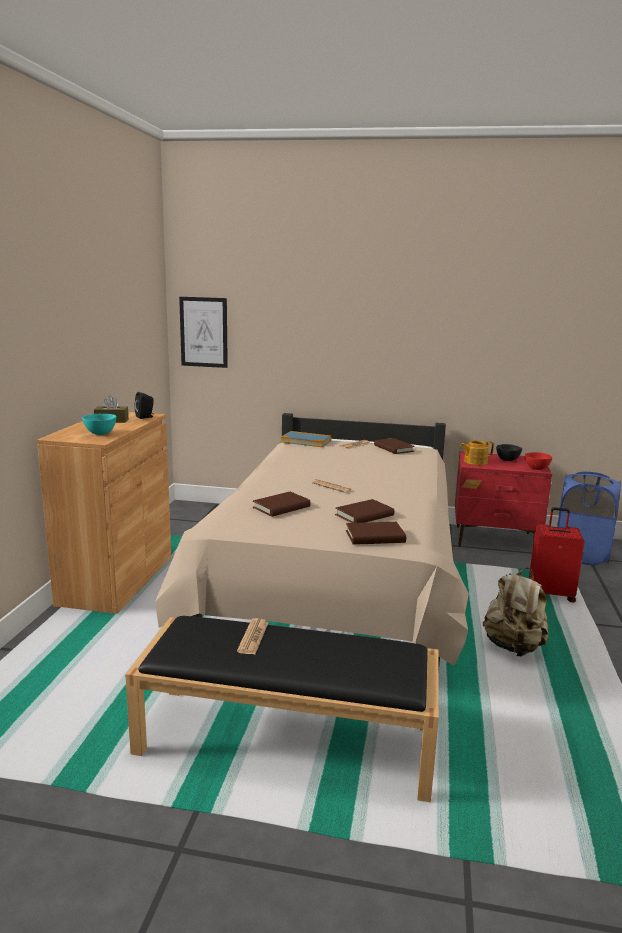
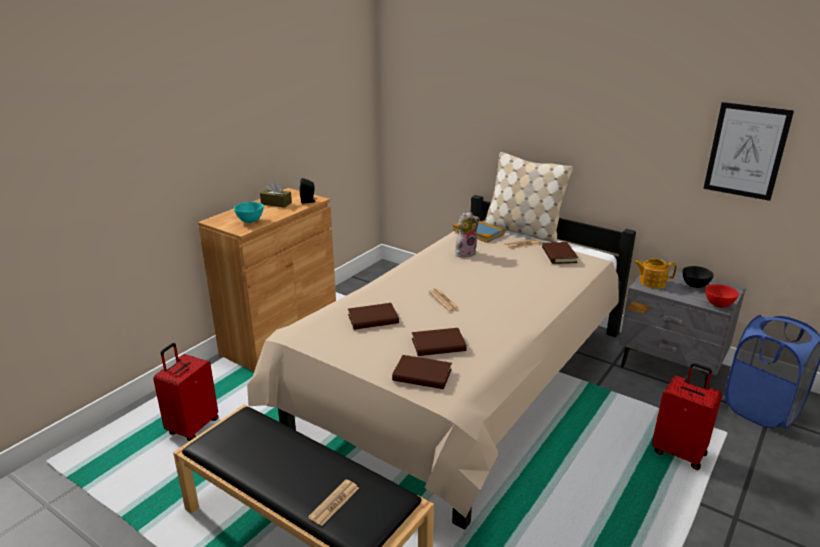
camera: 25 degrees right, 10 degrees up
picture [179,297,228,368] -> picture moved to [703,102,794,201]
newspaper [237,618,268,654] -> newspaper moved to [308,480,359,526]
red nightstand [455,452,552,547] -> grey nightstand [619,269,746,388]
beige backpack [483,567,549,657] -> none
none -> red suitcase [153,343,219,441]
none -> plush toy [456,212,480,258]
none -> beige pillow [484,152,573,242]

